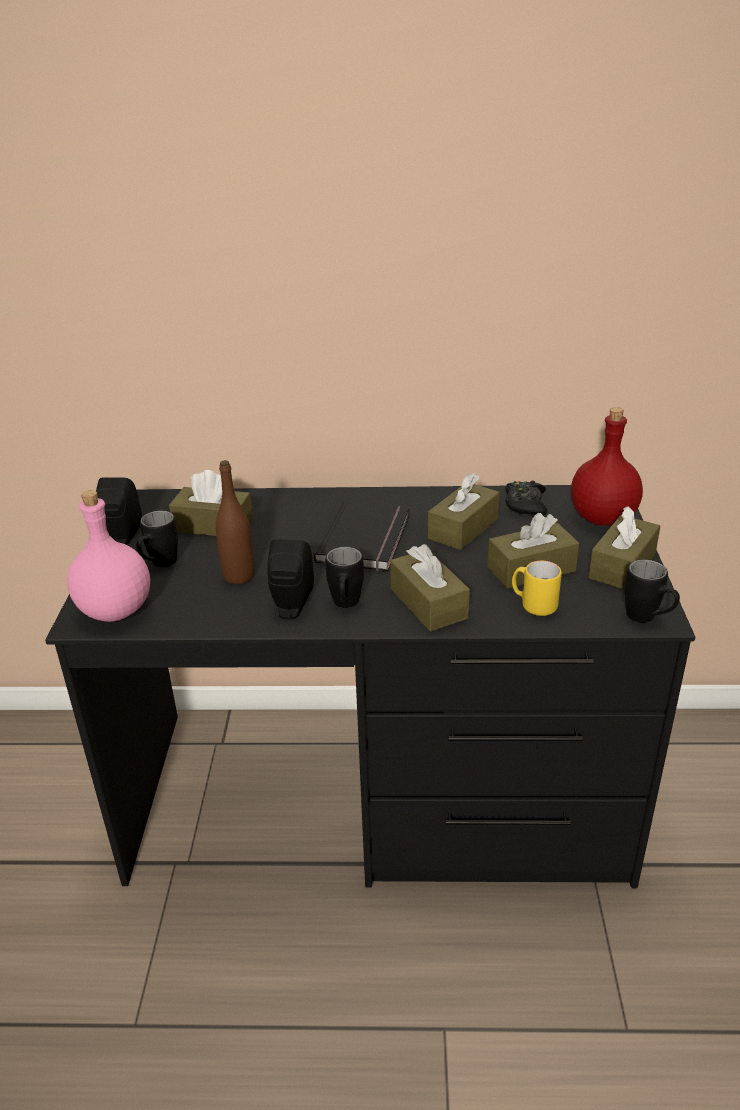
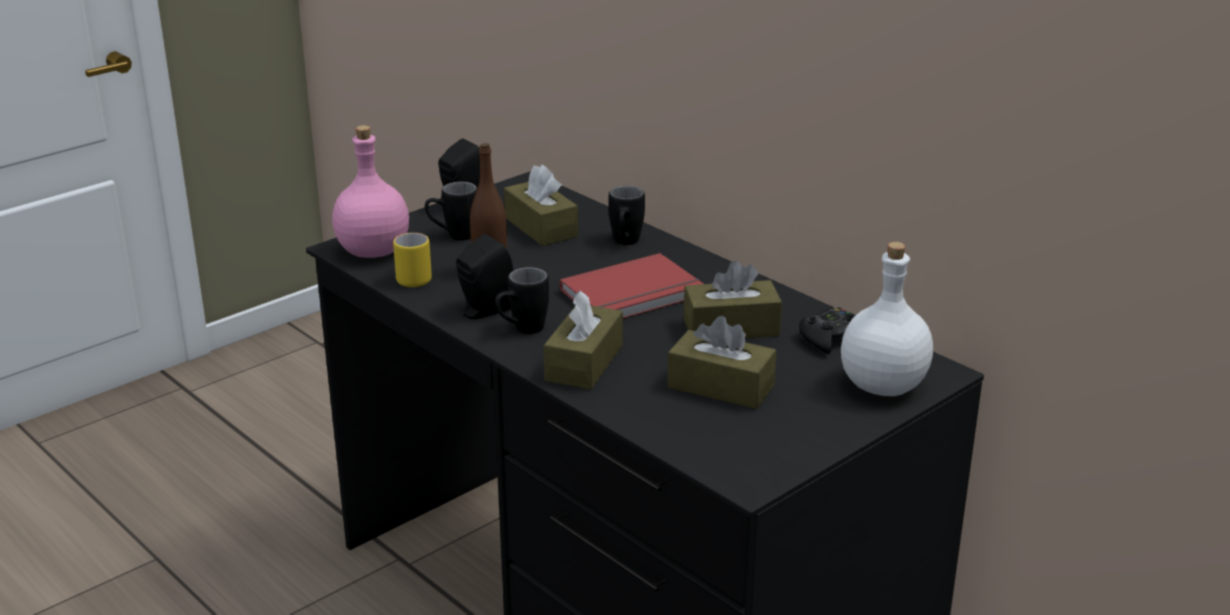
camera: 45 degrees right, 5 degrees down
black book [314,501,409,571] -> red book [560,253,703,318]
yellow mug [512,561,562,616] -> yellow mug moved to [393,233,432,287]
red bottle [571,407,643,526] -> white bottle [841,242,933,396]
brown tissue box [588,506,660,590] -> none
black mug [625,559,680,623] -> black mug moved to [609,186,645,245]

